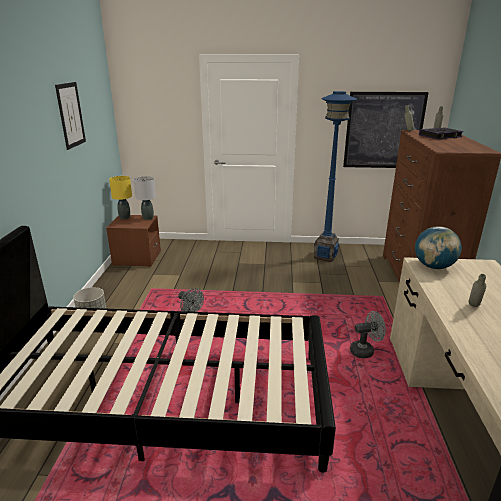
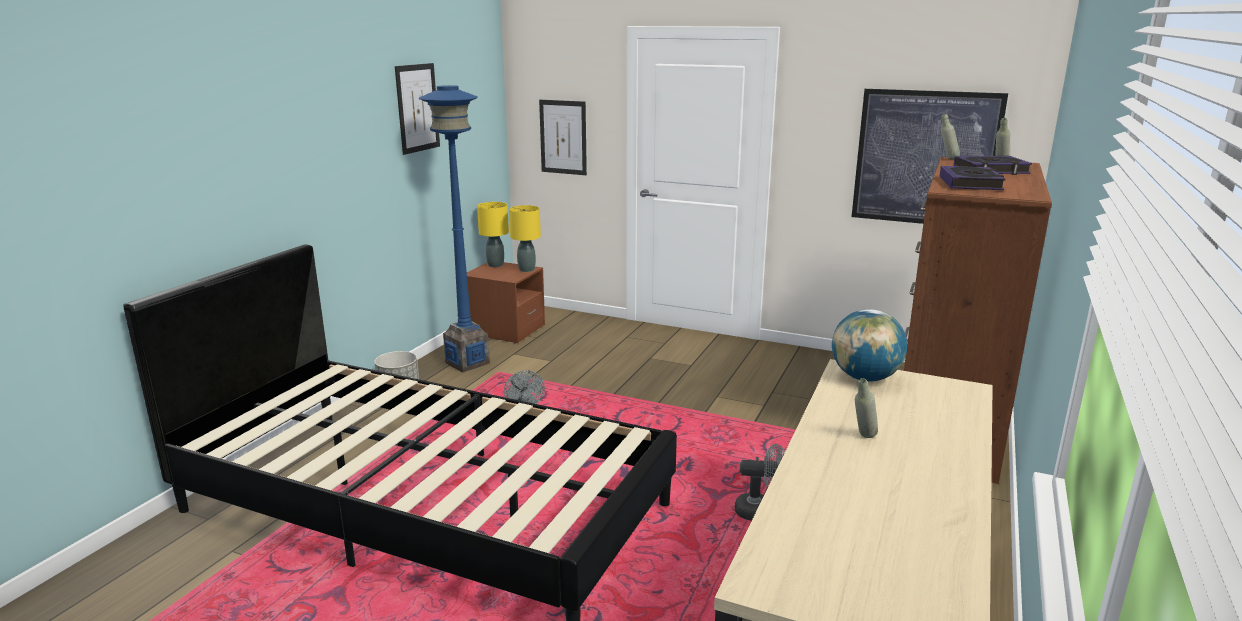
camera: 20 degrees right, 5 degrees down
grey table lamp [134,176,156,220] -> yellow table lamp [509,205,541,272]
blue floor lamp [314,91,357,262] -> blue floor lamp moved to [419,85,490,372]
none -> picture [539,100,587,175]
none -> book [939,166,1006,190]

